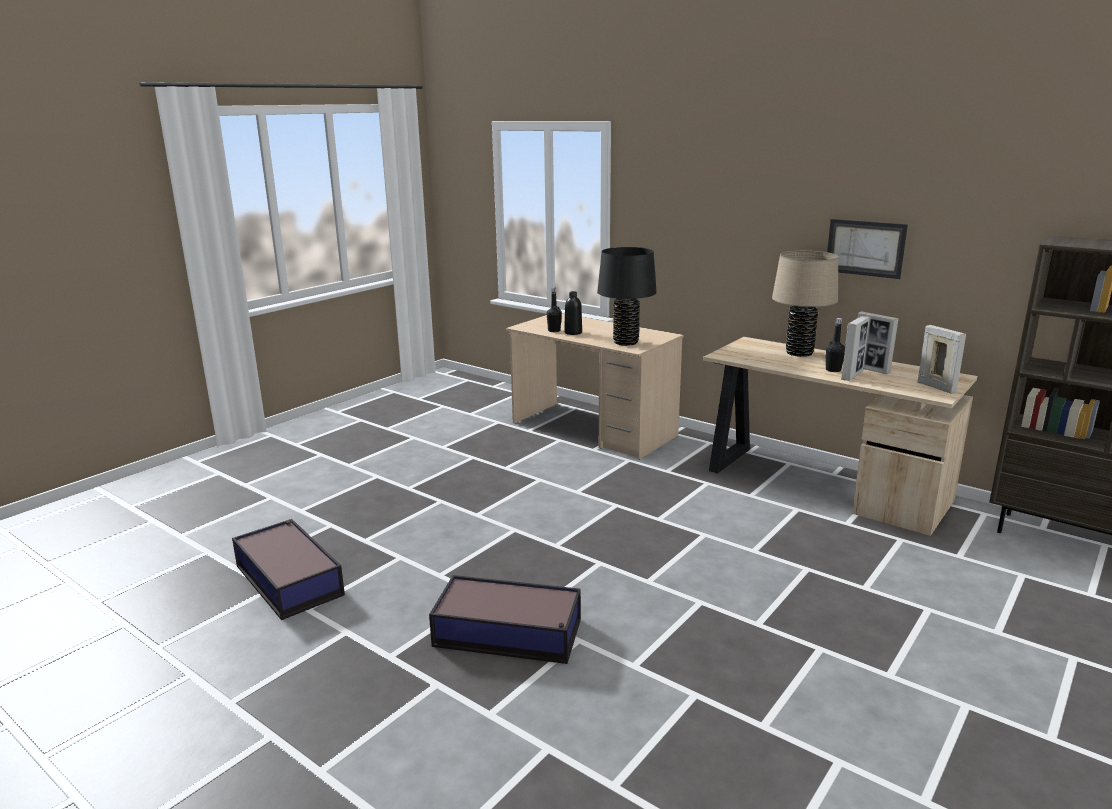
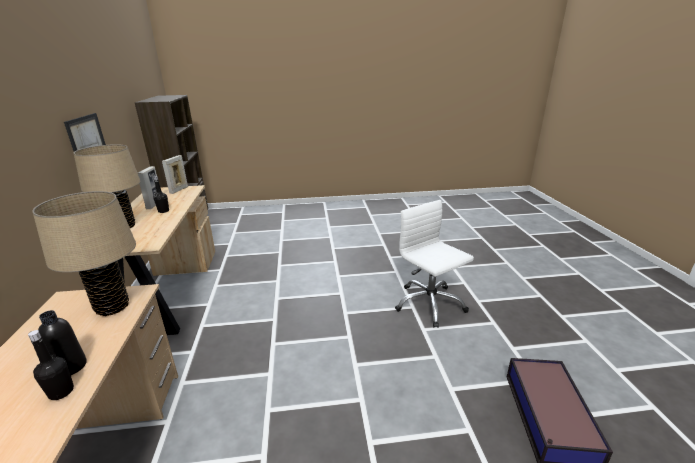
camera: 135 degrees left, 5 degrees up
storage box [429,575,581,664] -> white office chair [395,200,474,328]
black table lamp [597,247,657,346] -> beige table lamp [32,191,136,316]
picture frame [841,316,870,381] -> none

